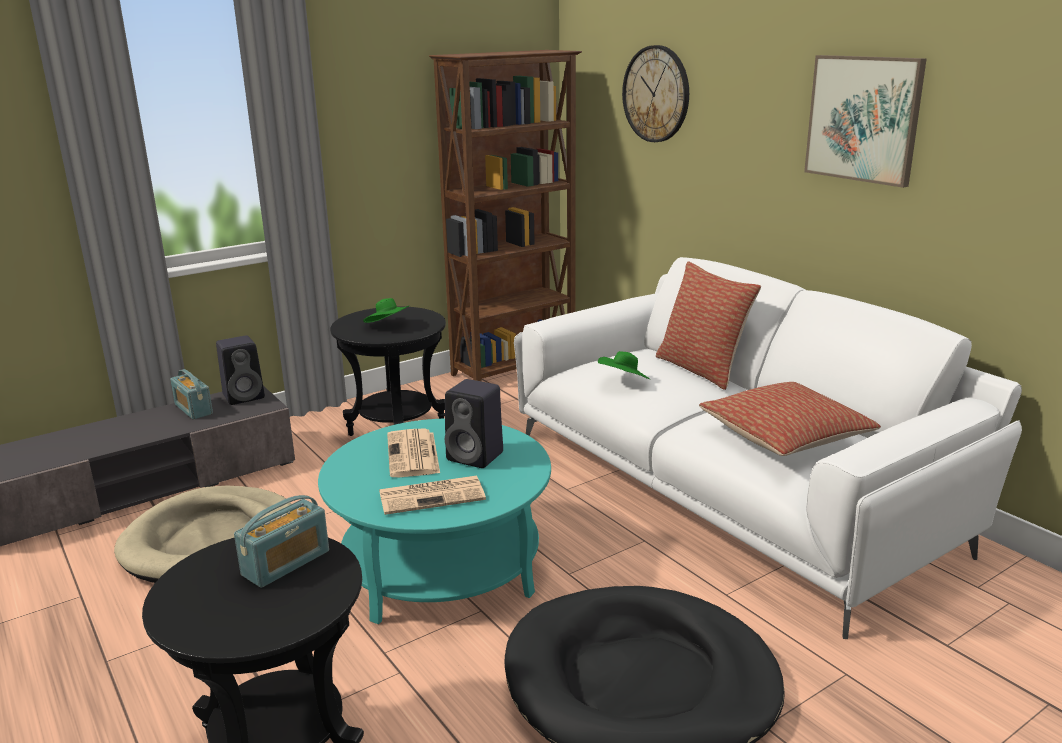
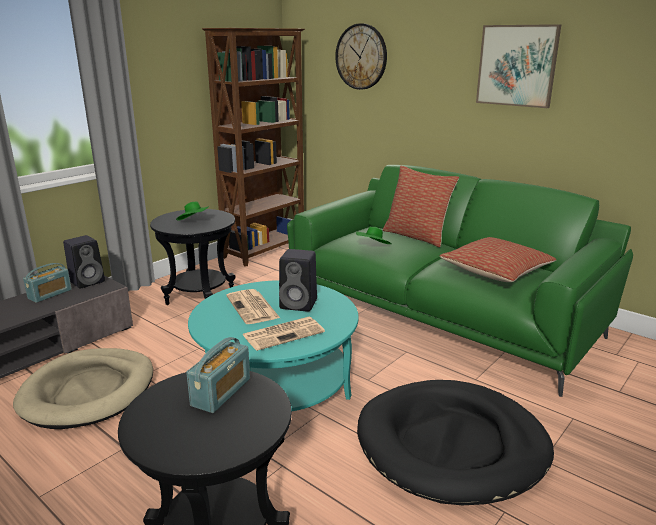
camera: 15 degrees left, 0 degrees up
radio [170,369,213,419] -> radio turned 90 degrees counterclockwise [23,263,72,303]
white sofa [514,257,1022,639] -> green sofa [287,165,633,397]

